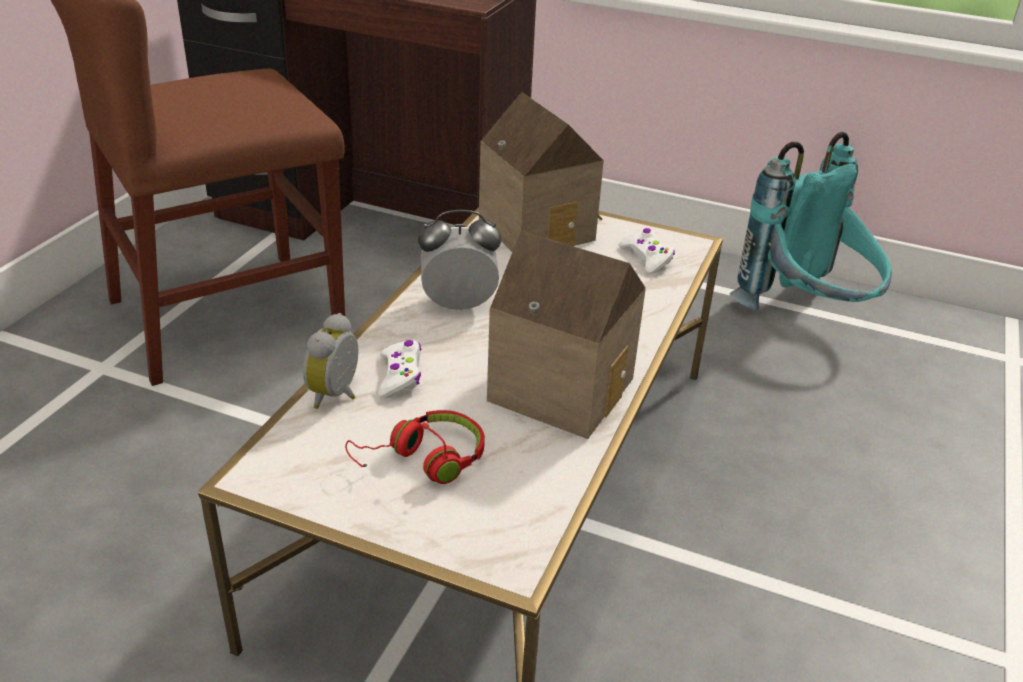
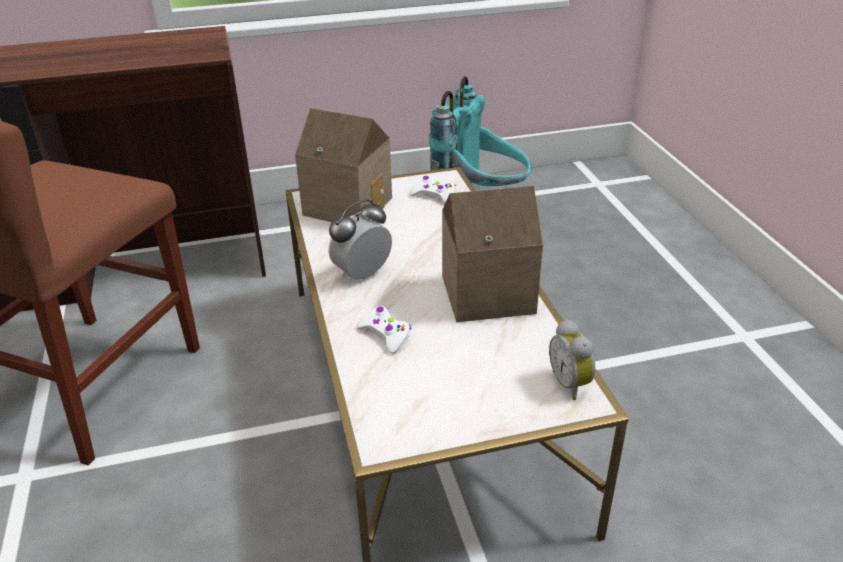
camera: 35 degrees left, 0 degrees up
alarm clock [303,313,358,409] -> alarm clock moved to [549,319,595,400]
red headphones [345,410,485,484] -> none

